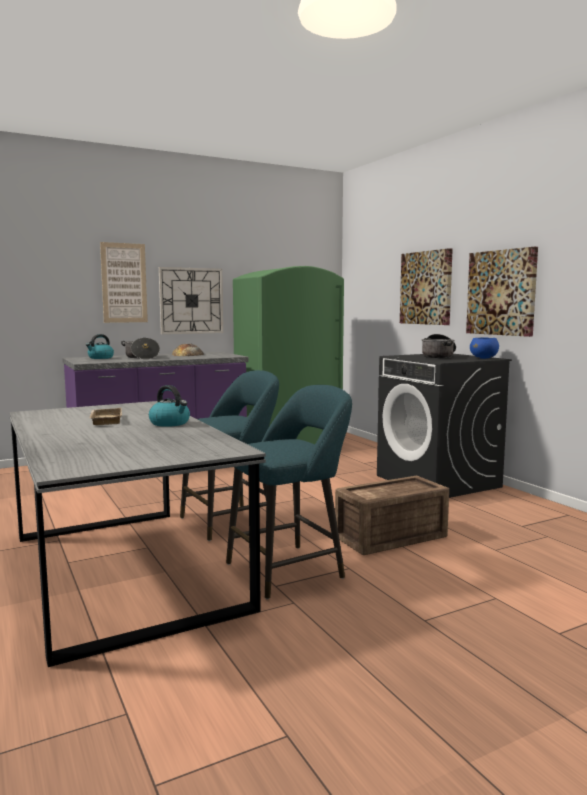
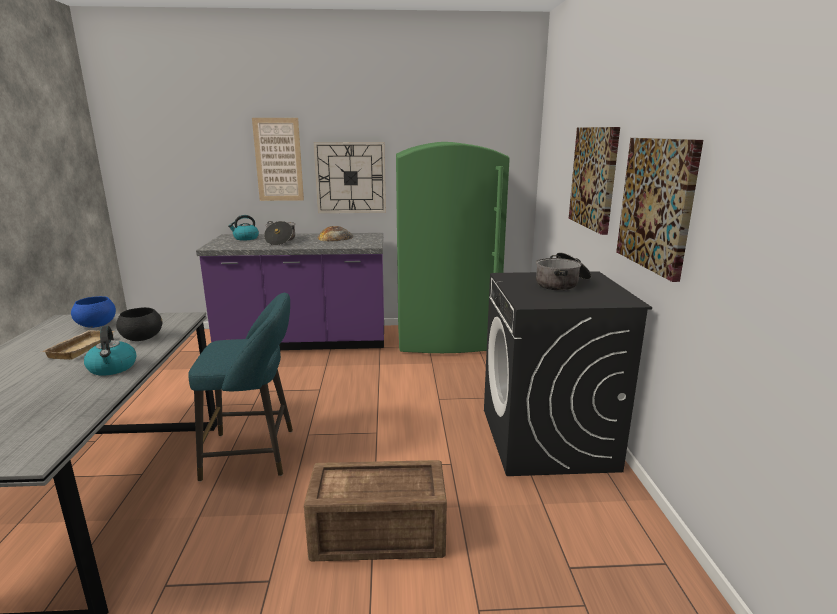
camera: 25 degrees right, 10 degrees up
turquoise stool [226,385,352,599] -> none
blue bowl [470,337,499,359] -> blue bowl moved to [71,296,116,328]
none -> black bowl [116,307,162,341]

